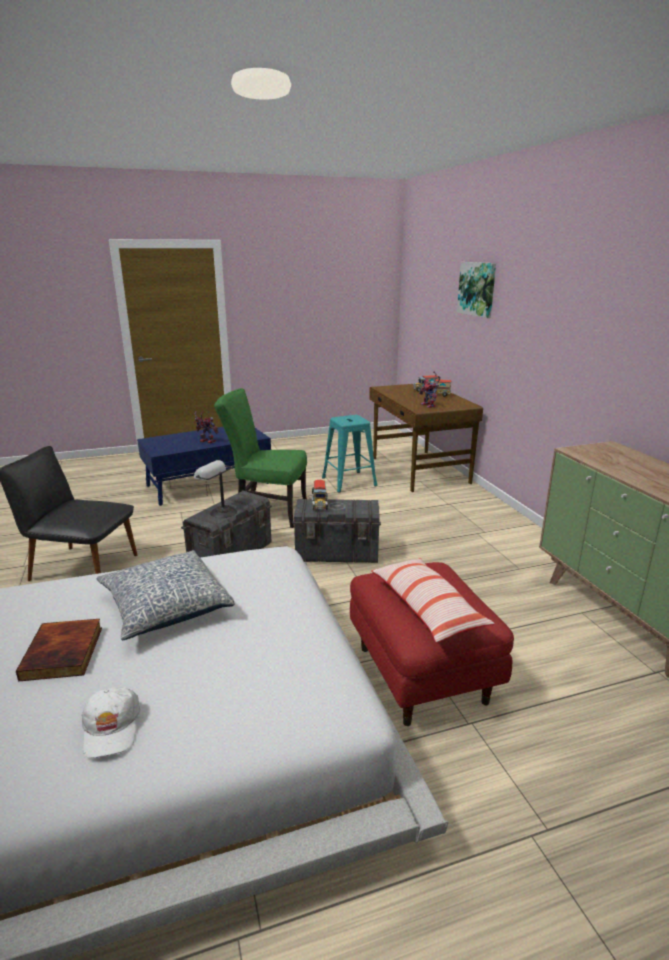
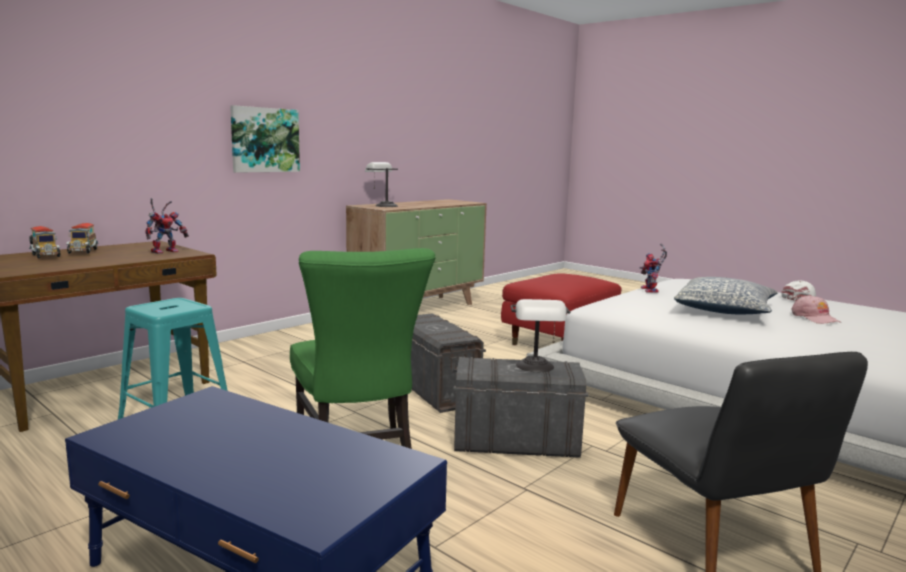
camera: 120 degrees left, 10 degrees down
book [16,619,102,681] -> pink cap [791,295,840,324]
toy robot [195,411,219,444] -> toy robot moved to [640,244,667,293]
toy truck [312,480,328,510] -> none
pillow [372,558,495,642] -> none
picture [457,262,496,318] -> picture moved to [230,105,300,173]
none -> table lamp [365,162,398,207]

